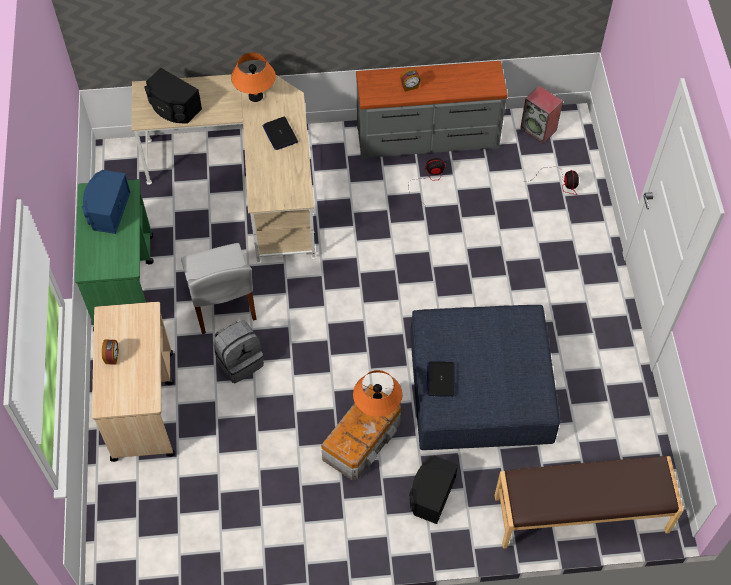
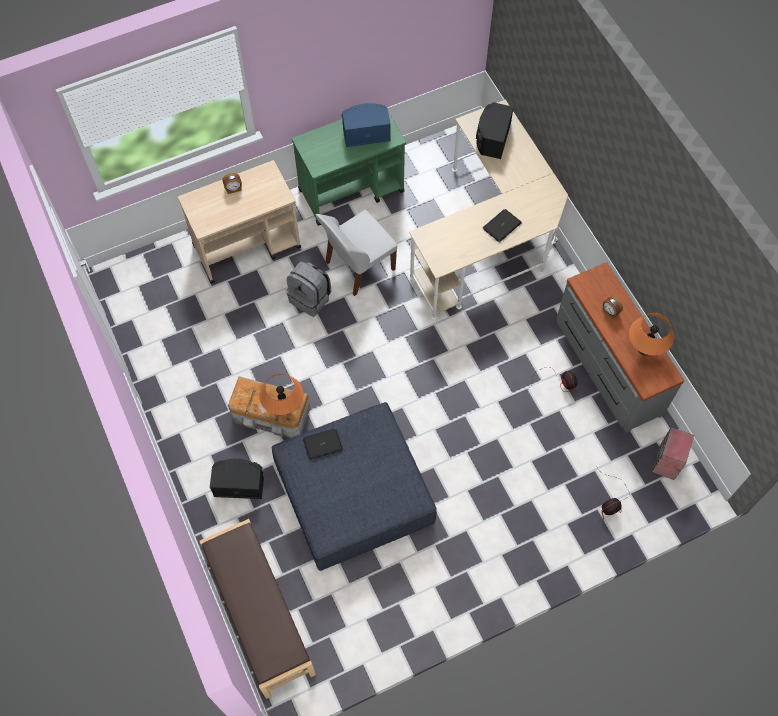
camera: 70 degrees right, 5 degrees up
orange table lamp [231,53,276,102] -> orange table lamp moved to [629,313,674,356]

